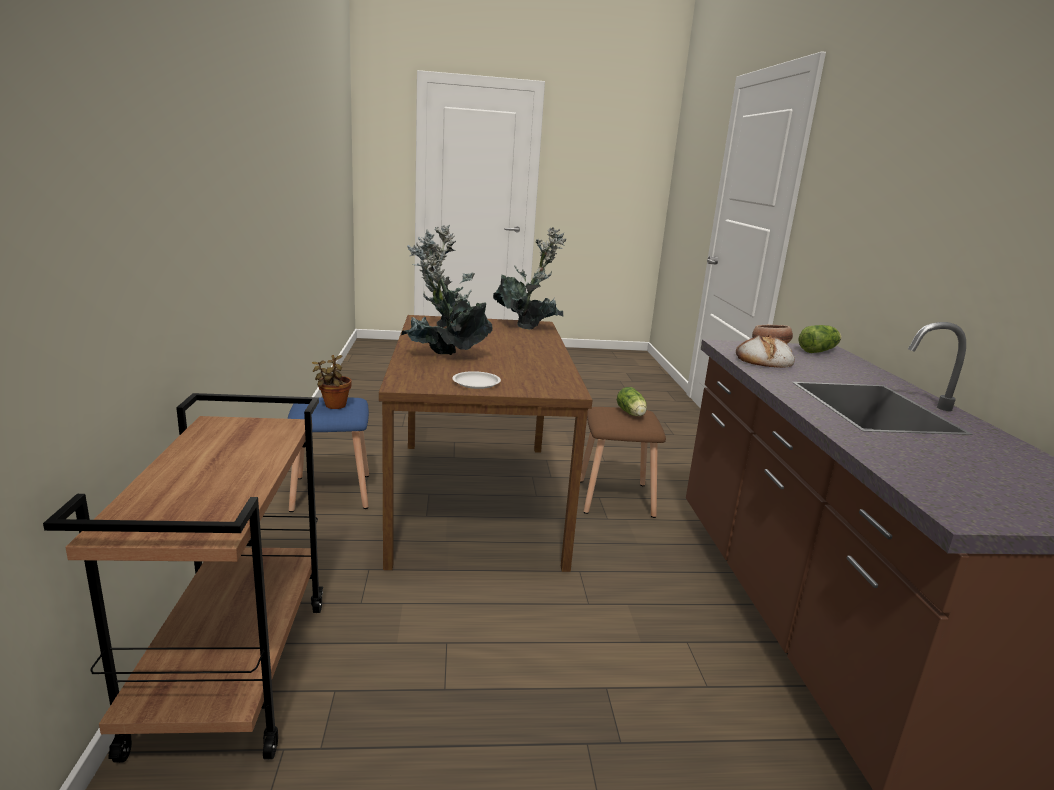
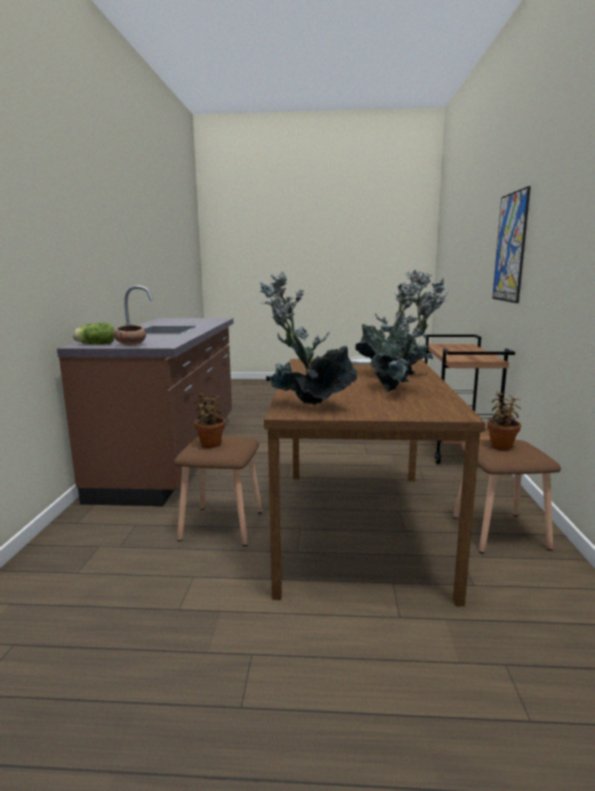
camera: 170 degrees left, 5 degrees down
blue stool [287,398,369,512] -> brown stool [453,440,561,553]
lettuce [617,387,647,416] -> potted plant [194,392,225,448]
bread [736,335,795,368] -> none
none -> picture [492,186,531,303]

